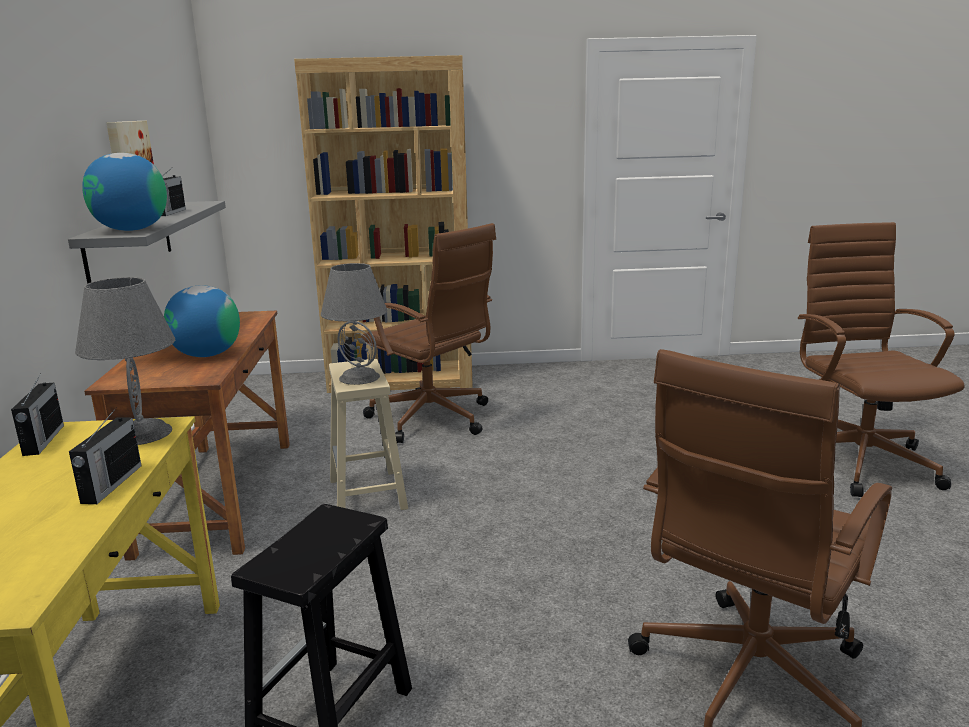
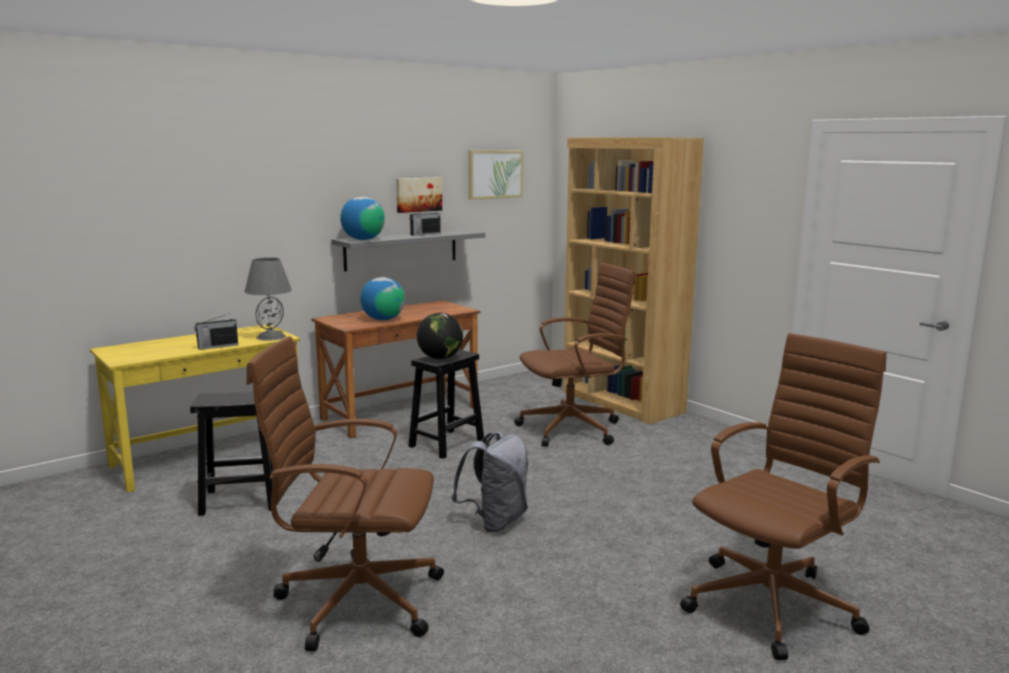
camera: 55 degrees right, 5 degrees down
radio [11,373,64,456] -> none
grey table lamp [321,263,388,385] -> globe [417,313,463,359]
beige stool [329,359,408,510] -> black stool [409,349,484,459]
brown office chair [361,223,496,443] -> brown office chair turned 120 degrees counterclockwise [514,263,636,447]
none -> grey backpack [451,432,529,532]
none -> picture [469,150,523,200]

